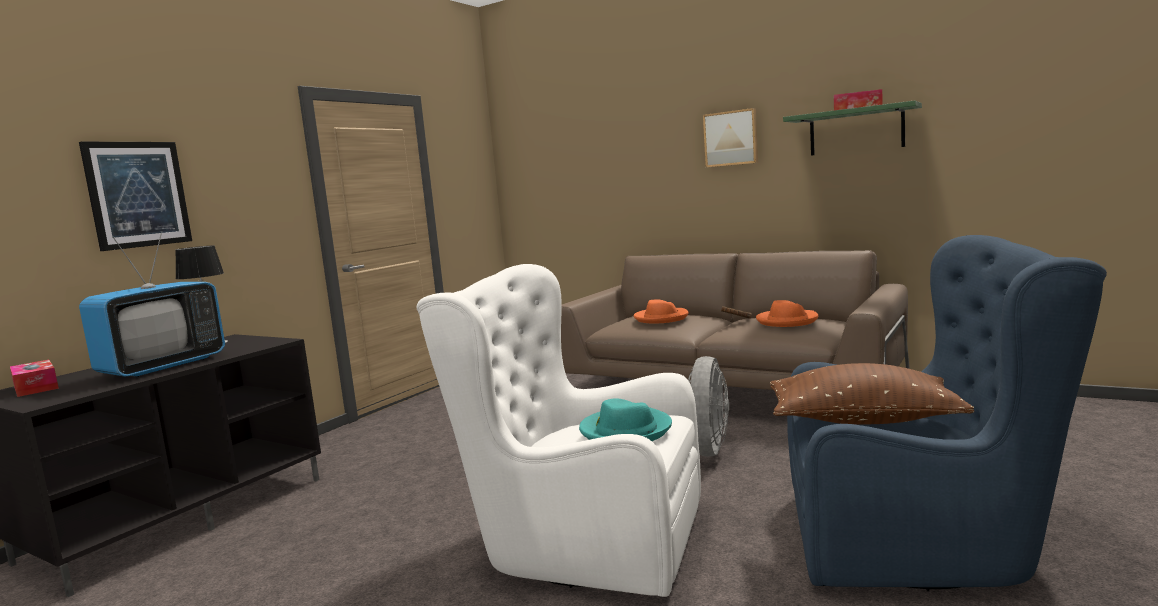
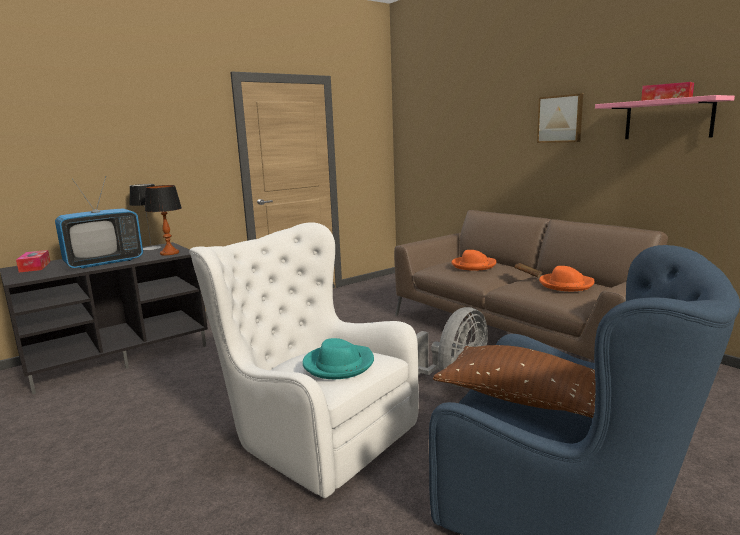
camera: 20 degrees right, 5 degrees up
picture [79,142,192,251] -> none
green shelf [783,100,922,156] -> pink shelf [595,95,735,139]
none -> table lamp [145,185,182,255]

